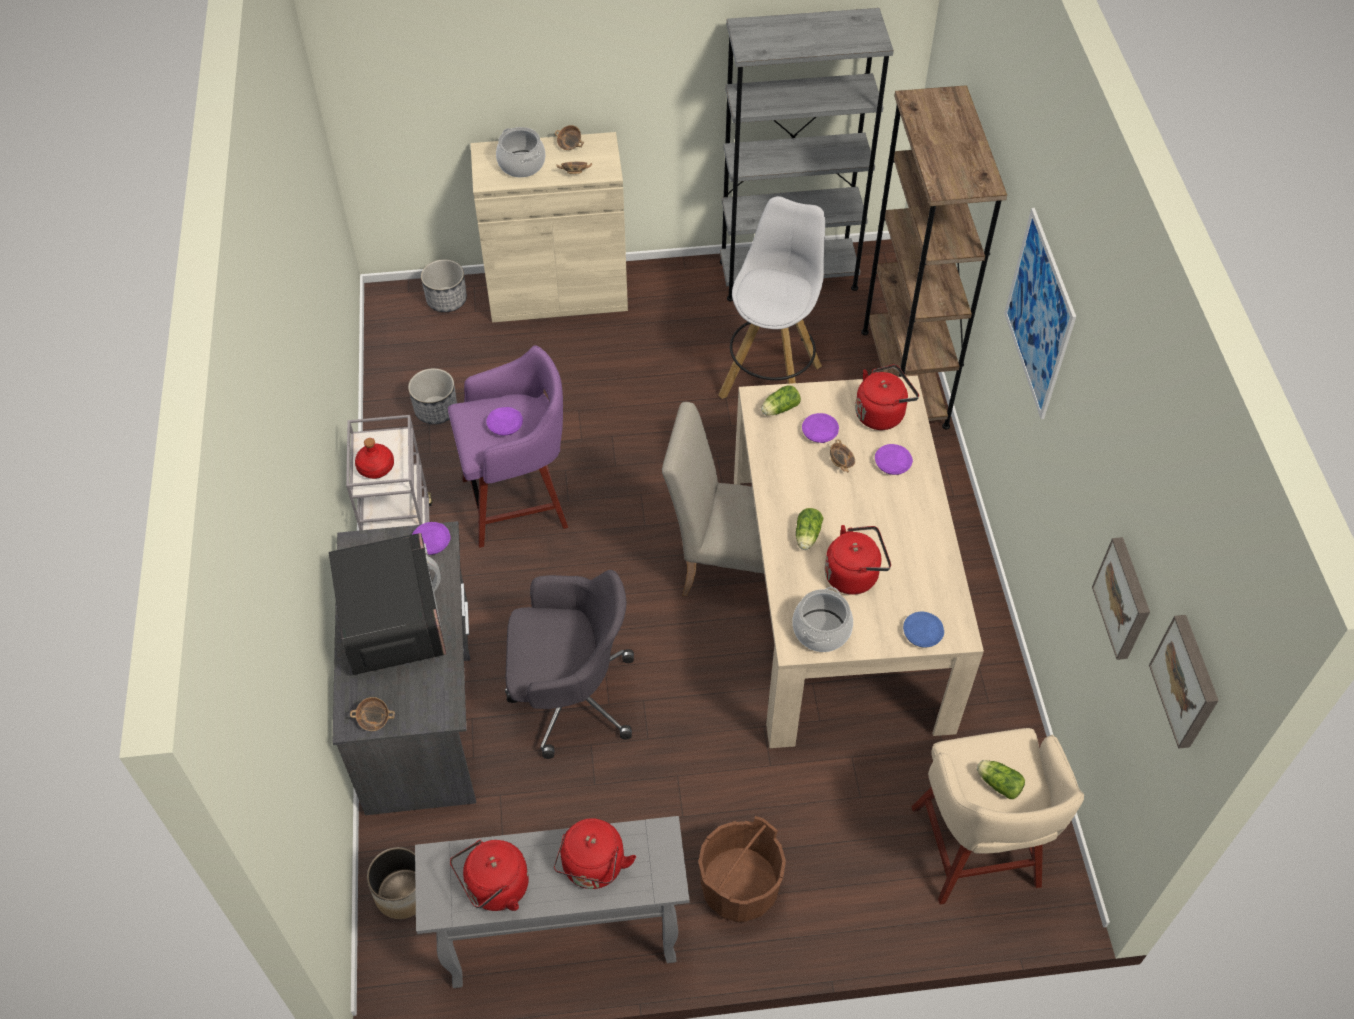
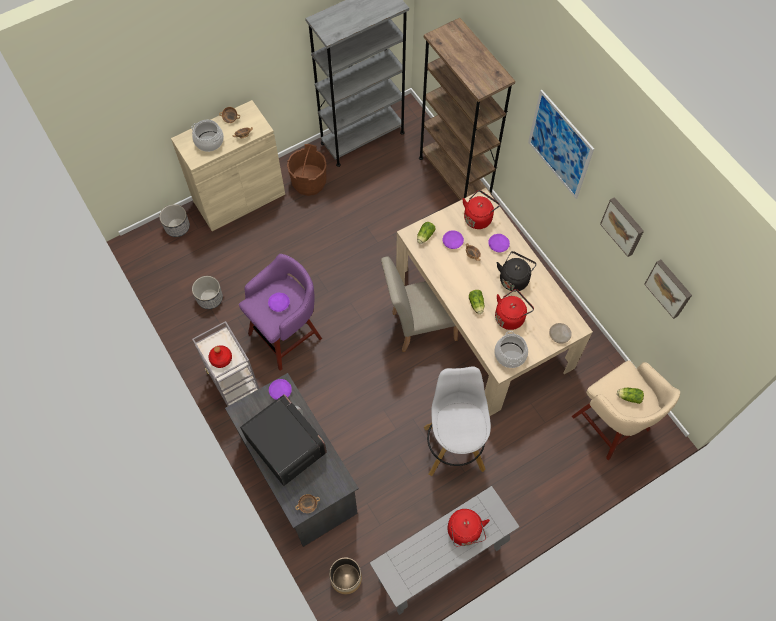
camera: 25 degrees left, 10 degrees up
red kettle [450,840,529,911] -> none
grey office chair [505,570,634,759] -> none
brown bucket [698,816,786,922] -> brown bucket moved to [287,144,327,196]
white stool [718,196,825,399] -> white stool moved to [423,366,491,476]
blue plate [903,612,944,647] -> beige plate [549,323,572,344]
picture [1149,615,1219,749] -> picture moved to [600,197,644,257]
none -> black kettle [497,251,537,292]

